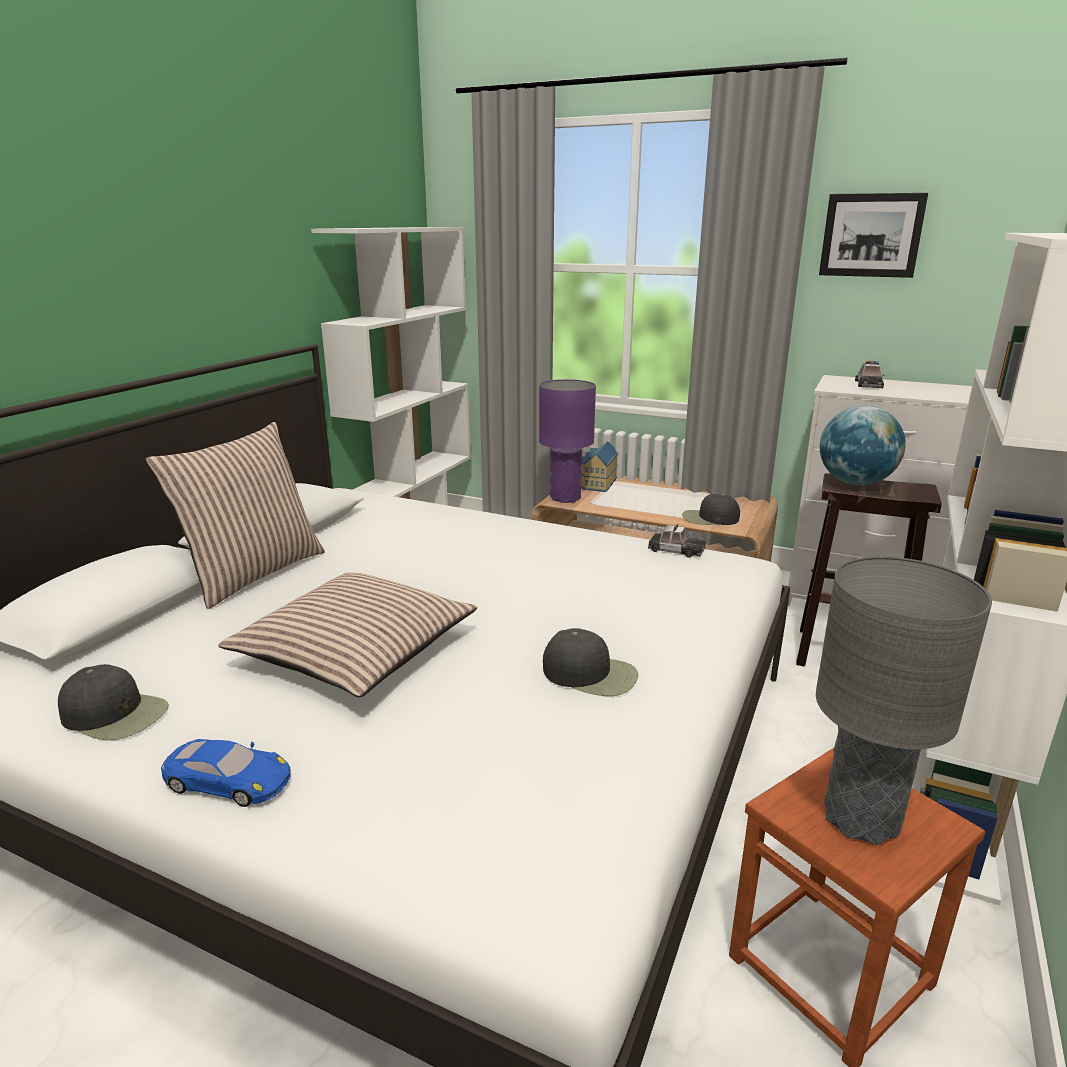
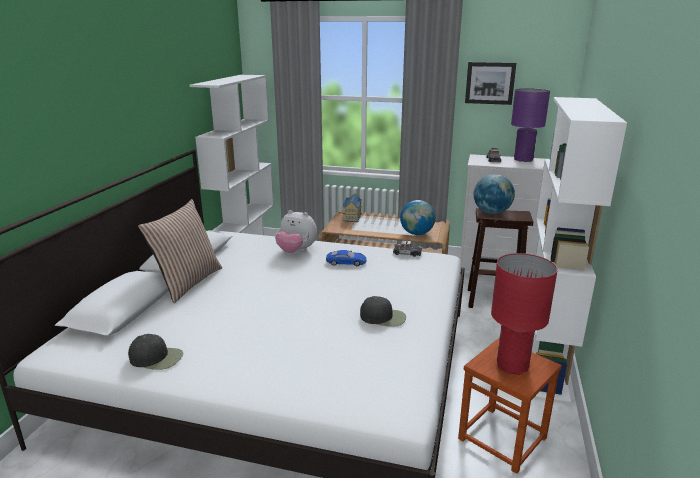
camera: 10 degrees left, 0 degrees up
blue toy car [161,739,290,807] -> blue toy car moved to [326,250,367,266]
pillow [219,573,477,697] -> none
purple table lamp [539,379,596,503] -> purple table lamp moved to [511,88,550,162]
black cap [682,494,740,525] -> globe [400,200,436,235]
grey table lamp [816,556,992,845] -> red table lamp [491,253,558,375]
none -> plush toy [275,210,317,253]

